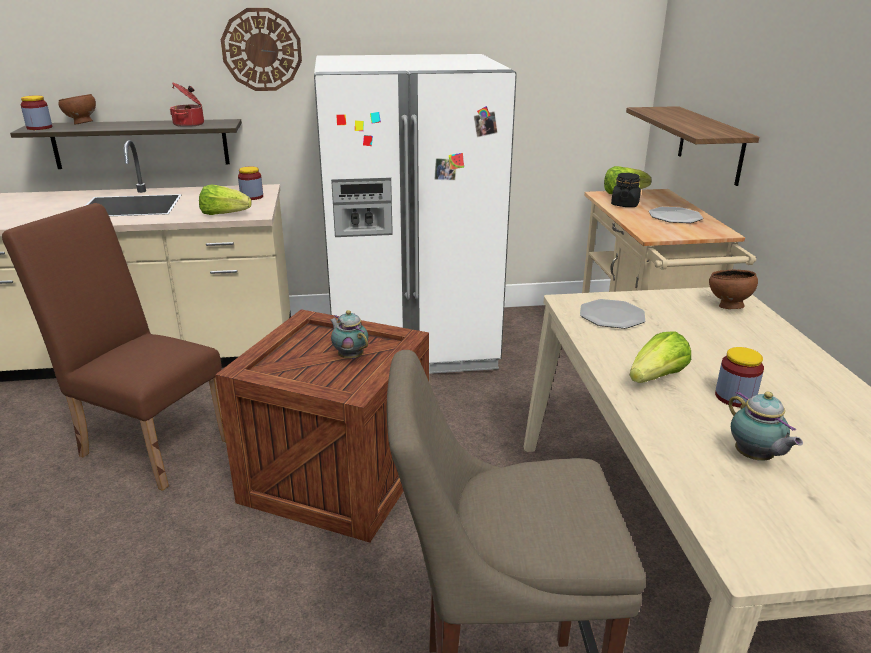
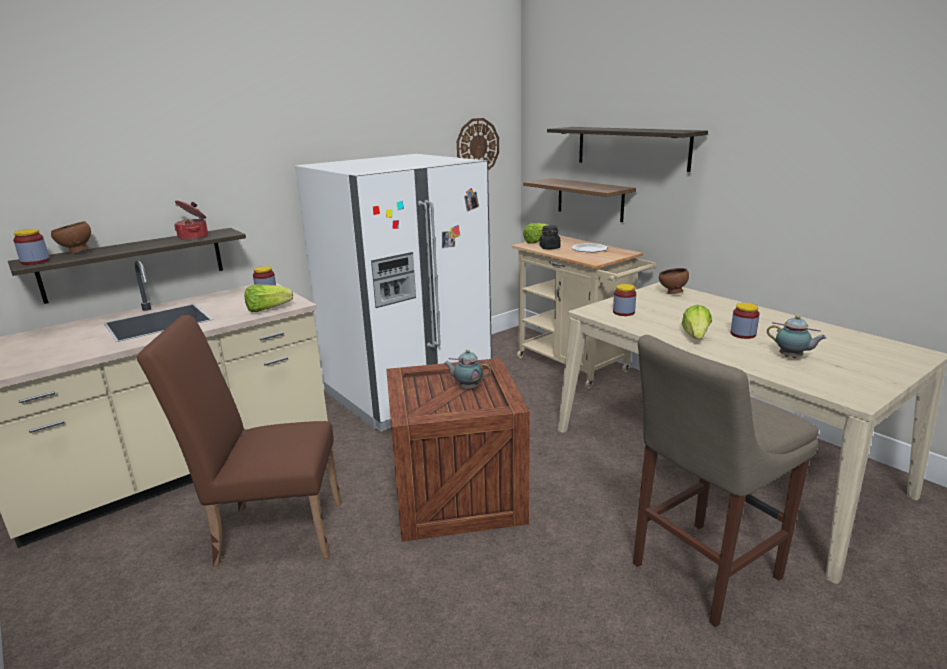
camera: 30 degrees left, 5 degrees down
wall clock [221,8,302,91] -> wall clock moved to [457,118,499,171]
plate [580,299,645,329] -> jar [613,284,636,316]
none -> shelf [547,127,708,172]

